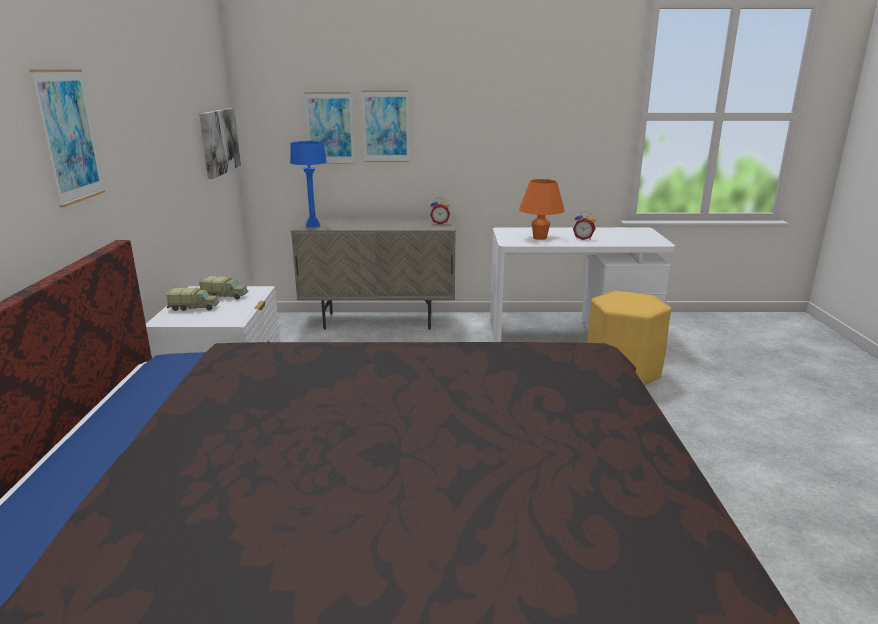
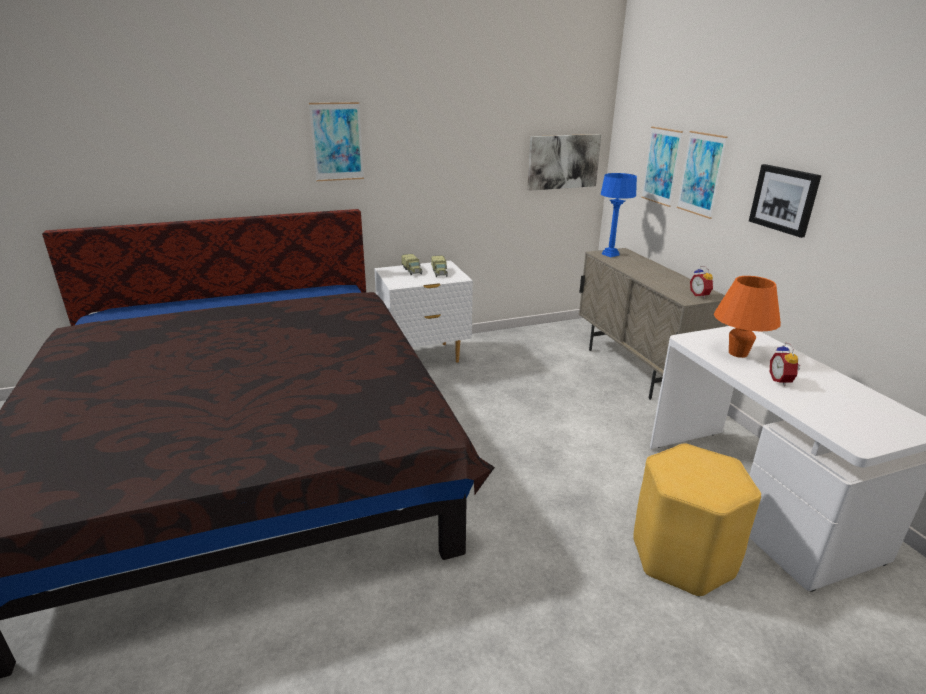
camera: 70 degrees right, 5 degrees up
none -> picture [749,164,821,238]

